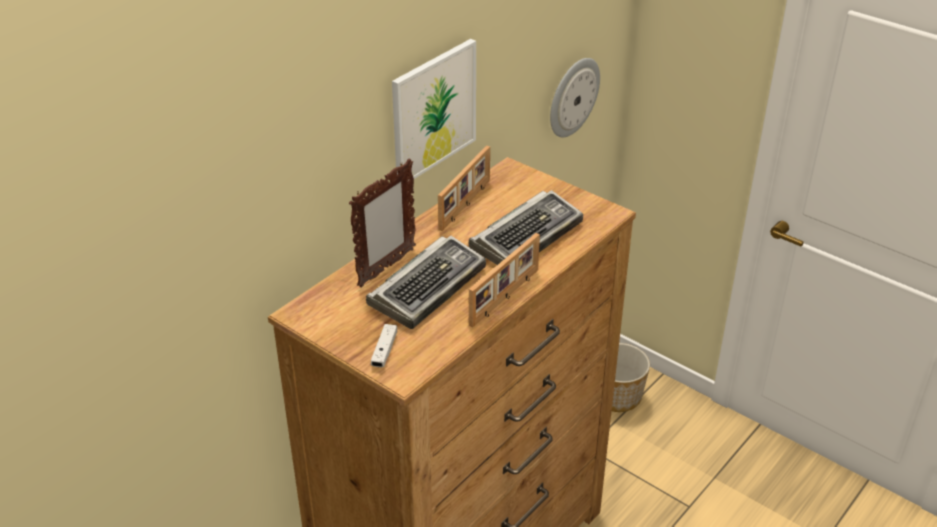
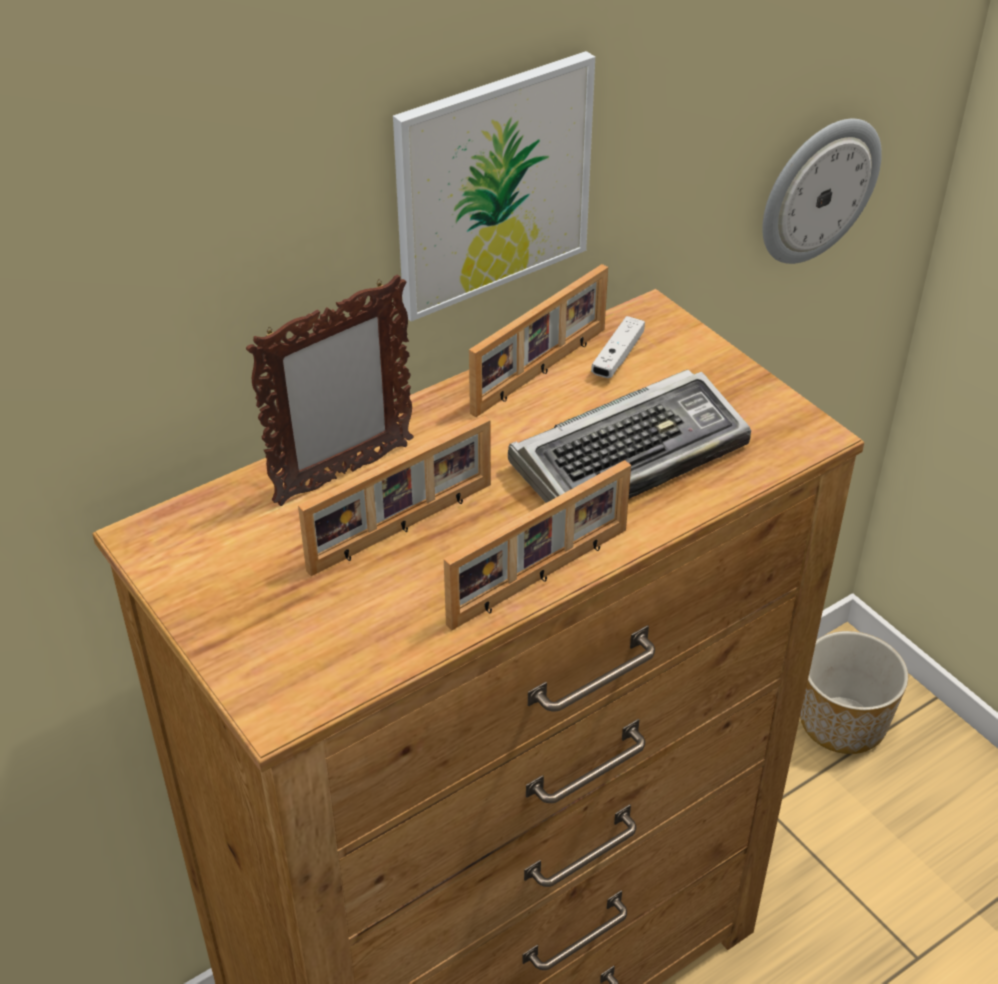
camera: 15 degrees right, 5 degrees up
keyboard [366,236,486,329] -> picture frame [298,416,491,576]
white game controller [371,324,397,367] -> white game controller moved to [591,316,645,378]

